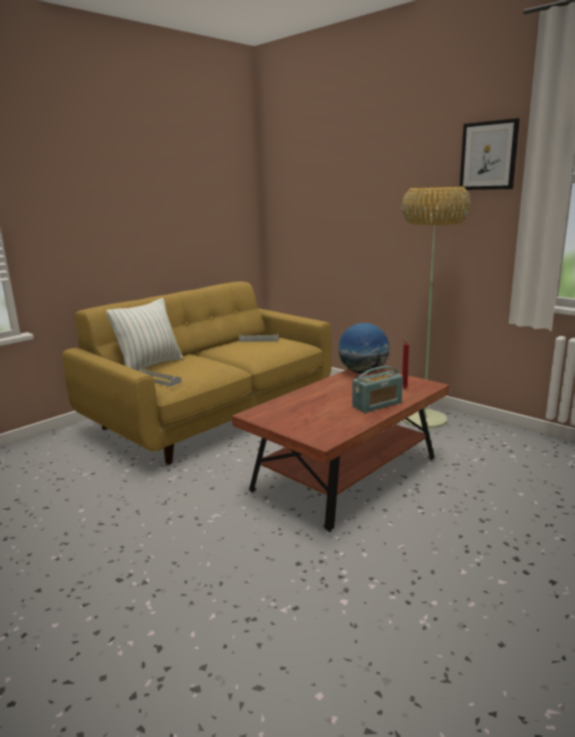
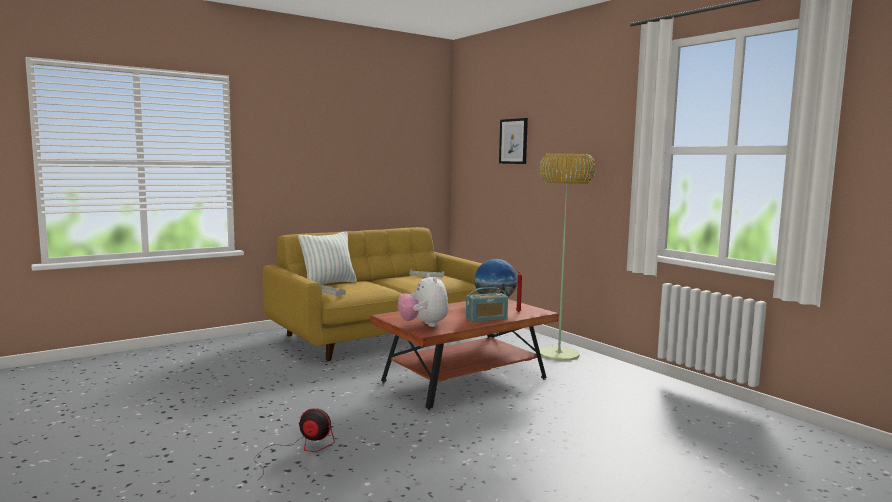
camera: 10 degrees right, 10 degrees down
picture [460,118,520,190] -> picture moved to [499,118,528,164]
none -> fan [255,408,335,481]
none -> plush toy [398,274,448,327]

